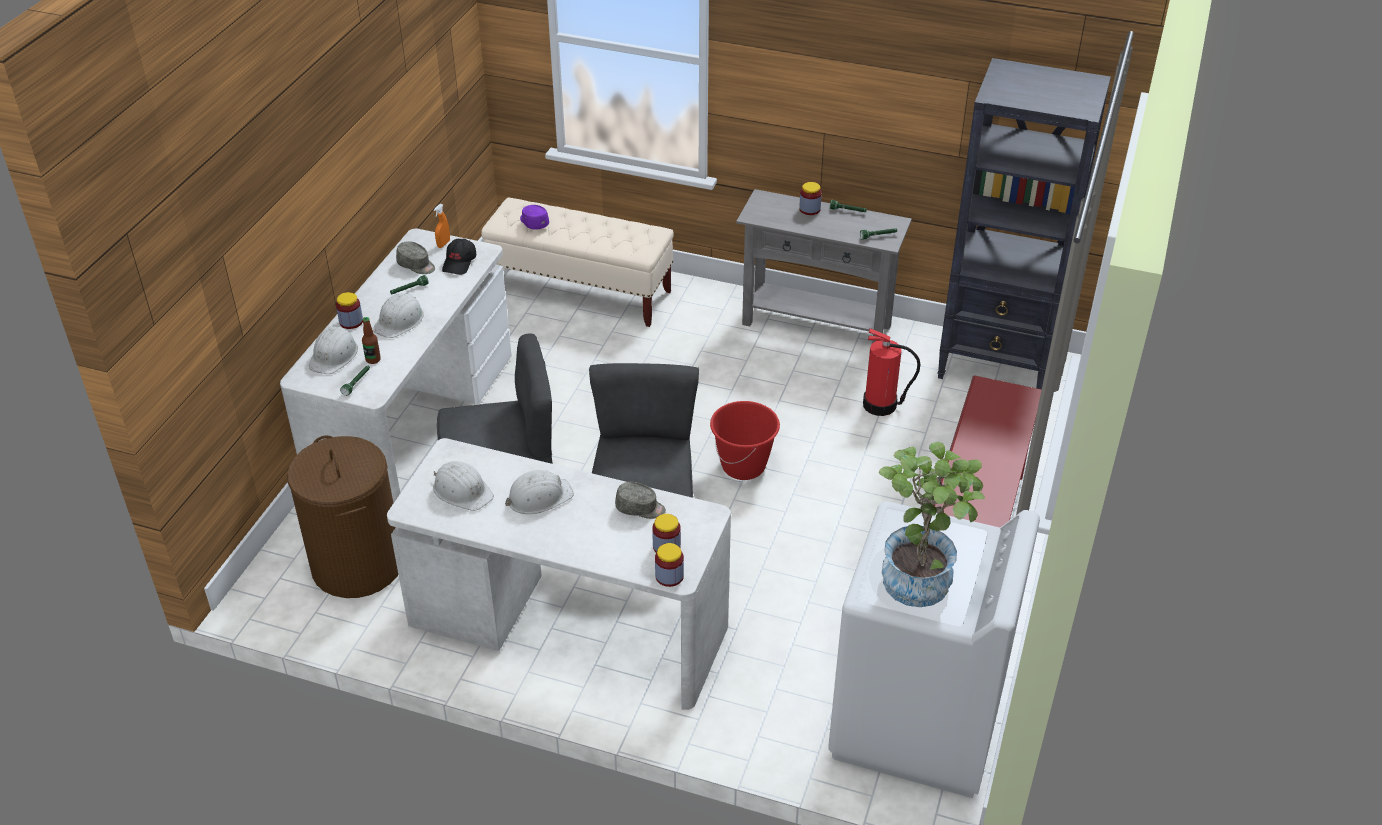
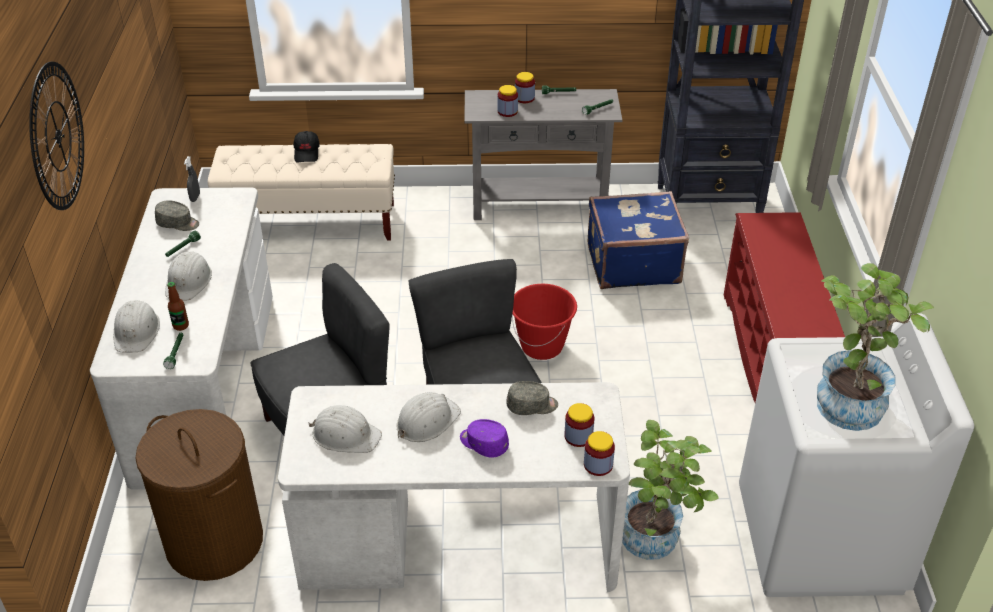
camera: 20 degrees left, 0 degrees up
jar [336,292,363,329] -> jar moved to [498,85,518,117]
orange spray bottle [434,204,450,248] -> grey spray bottle [184,156,200,202]
black cap [442,239,476,275] -> black cap moved to [293,131,320,163]
purple cap [520,205,549,230] -> purple cap moved to [460,419,509,458]
fire extinguisher [863,328,921,416] -> blue suitcase [588,191,689,289]
none -> wall clock [29,62,84,210]
none -> potted plant [622,420,719,560]

